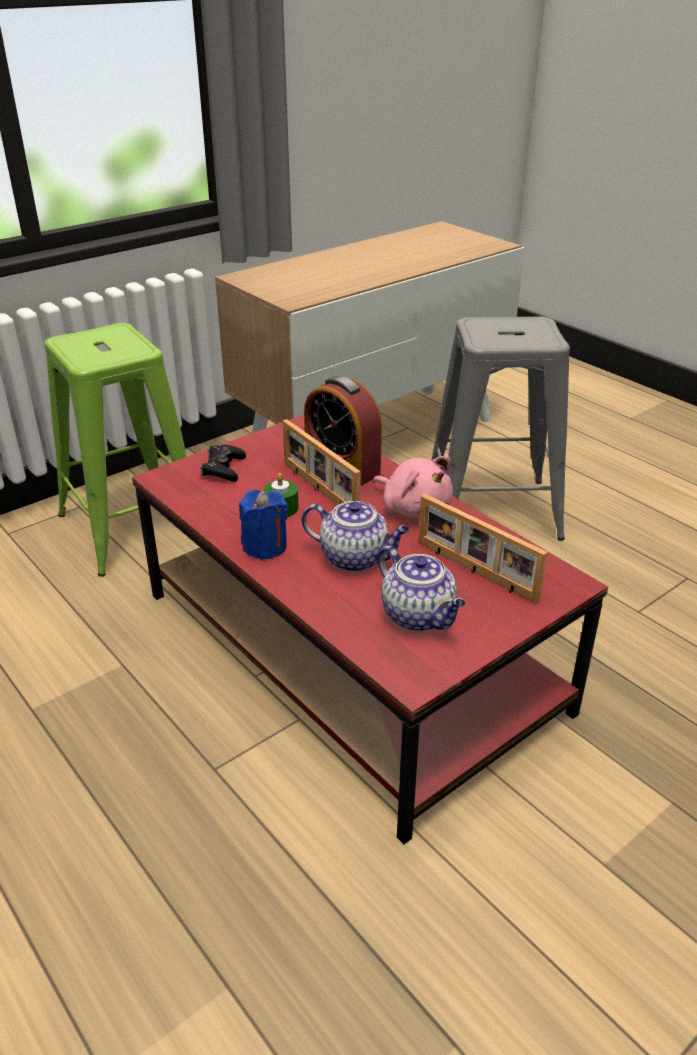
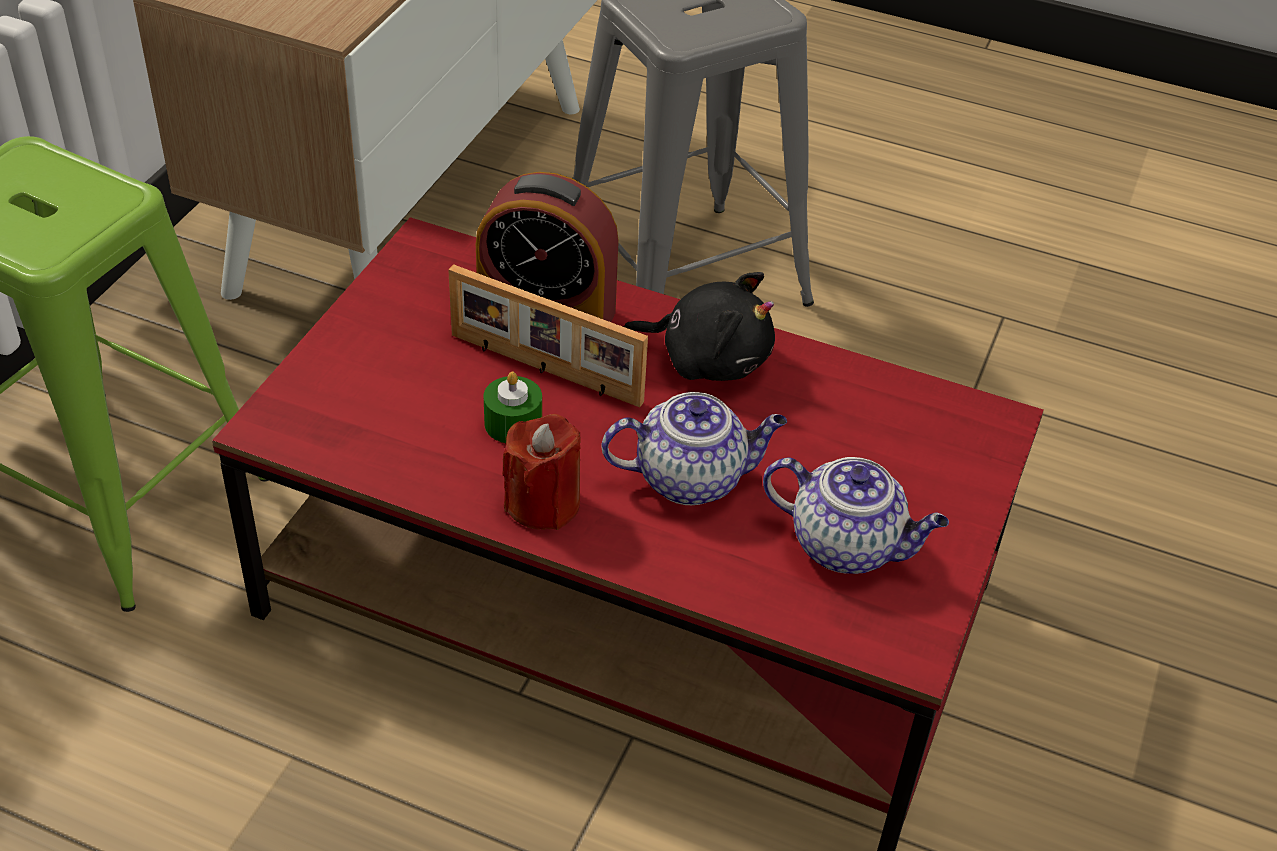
camera: 30 degrees left, 10 degrees up
black game controller [200,445,246,482] -> none
blue candle [239,490,288,560] -> red candle [502,414,581,530]
pink plush toy [373,456,453,518] -> black plush toy [624,272,775,381]
picture frame [418,494,548,604] -> none

